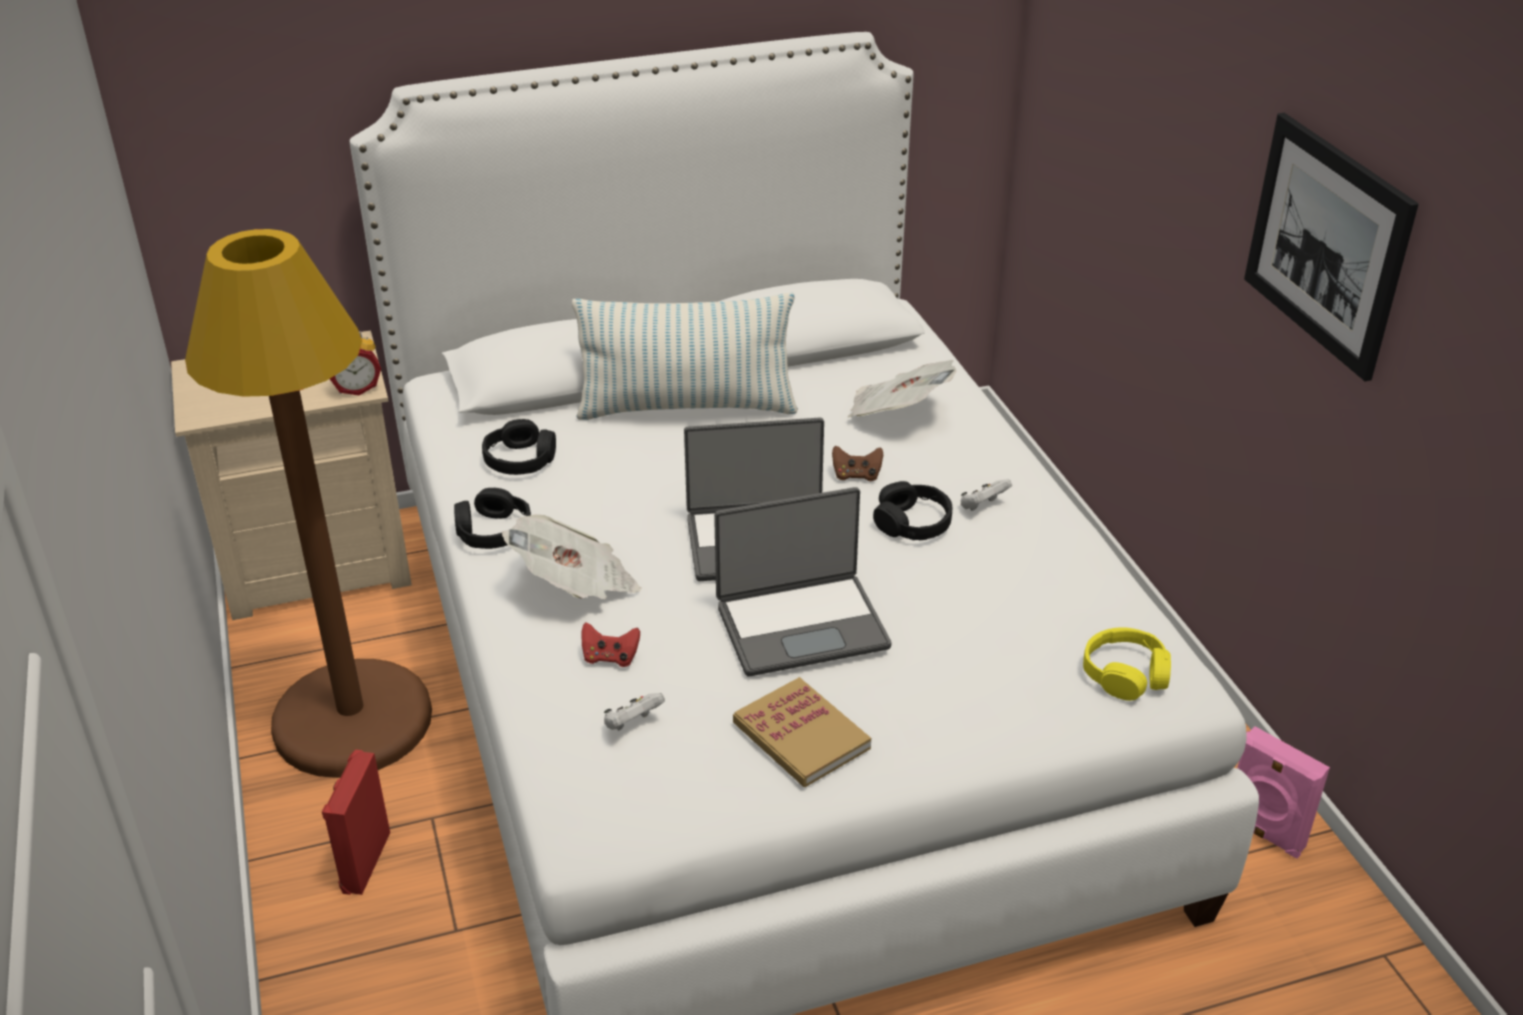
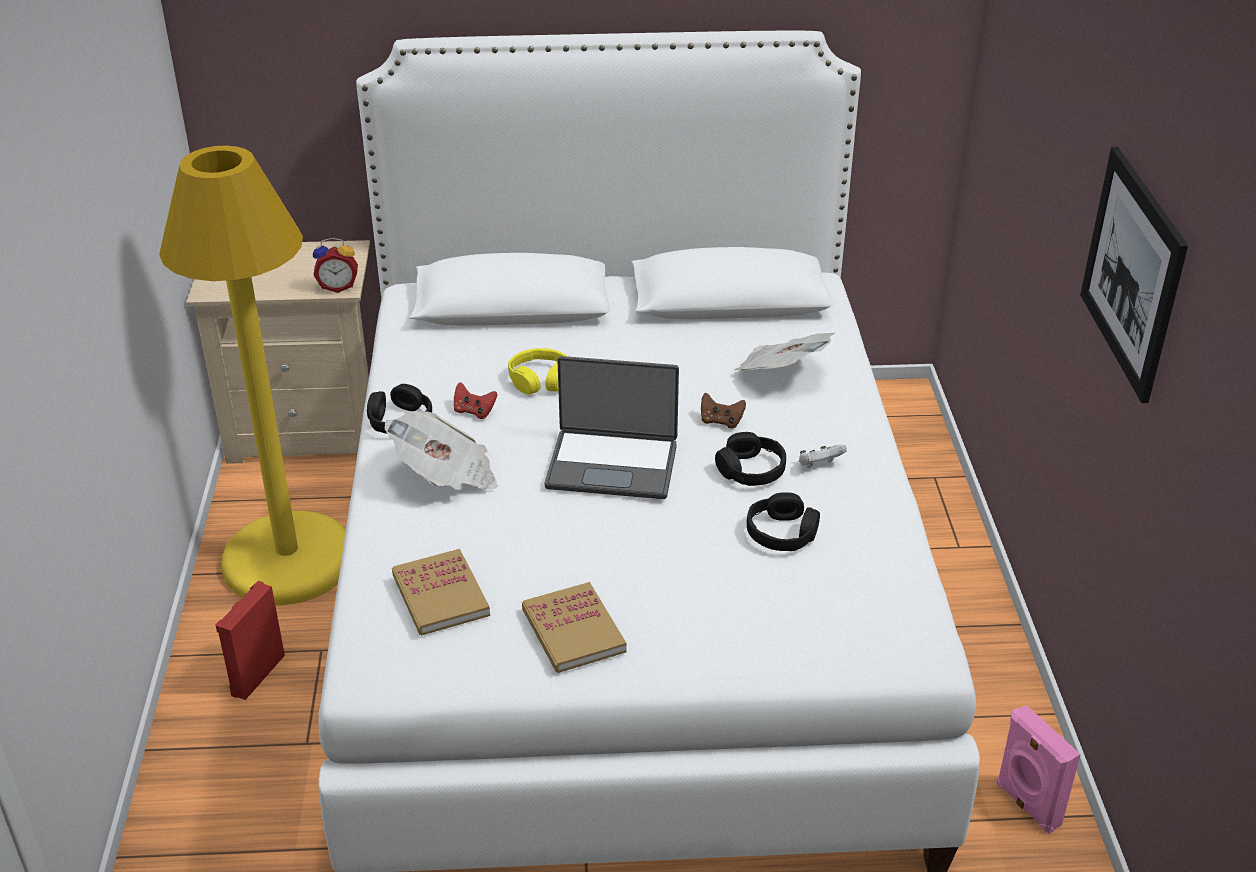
camera: 15 degrees right, 0 degrees up
brown floor lamp [185,229,432,778] -> yellow floor lamp [159,145,346,605]
black headphones [482,419,556,475] -> black headphones moved to [747,492,820,551]
pillow [572,293,798,420] -> none
red game controller [582,623,640,667] -> red game controller moved to [454,382,498,419]
white game controller [604,693,665,731] -> book [392,549,490,636]
laptop [714,487,892,677] -> none
yellow headphones [1083,628,1171,701] -> yellow headphones moved to [508,348,566,394]

